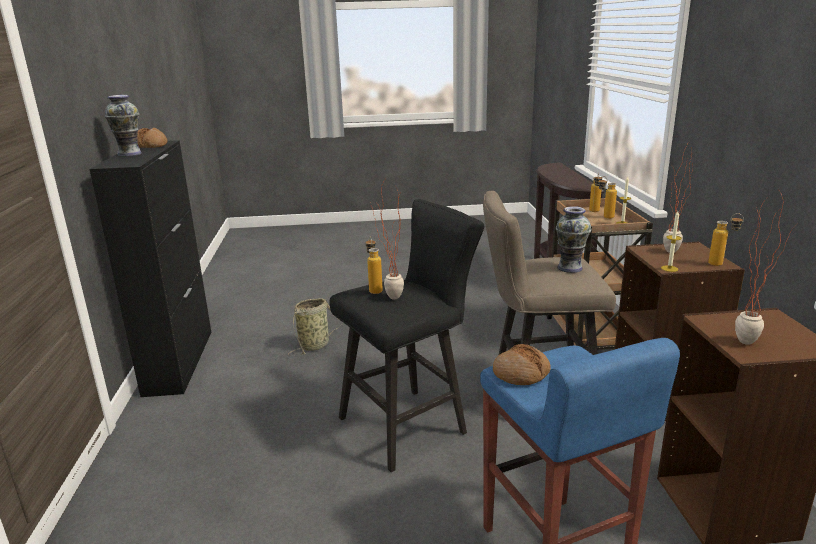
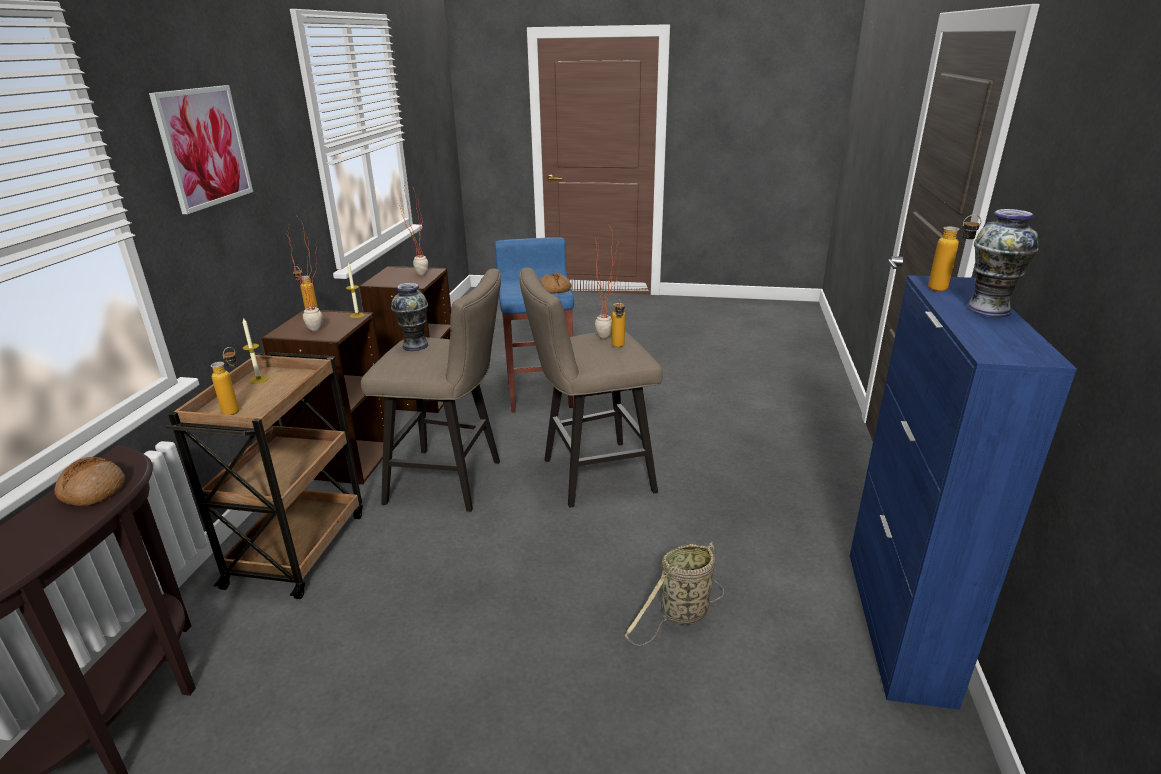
camera: 165 degrees left, 5 degrees up
black cabinet [89,140,211,397] -> blue cabinet [850,275,1077,710]
bread [137,128,167,148] -> bread moved to [55,457,125,506]
black stool [329,199,484,472] -> beige stool [520,268,663,508]
bottle [598,176,617,219] -> bottle moved to [928,215,981,291]
none -> picture [149,85,253,214]

